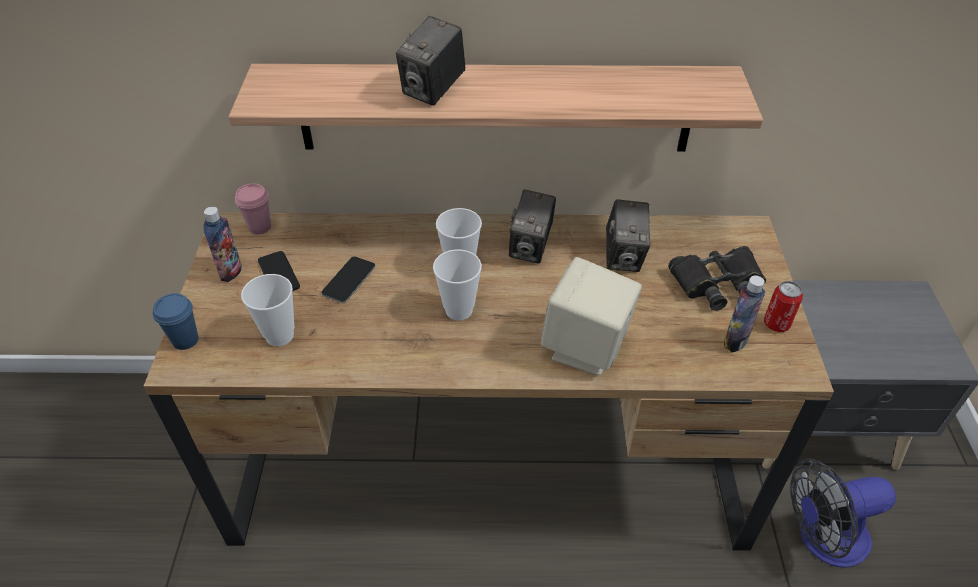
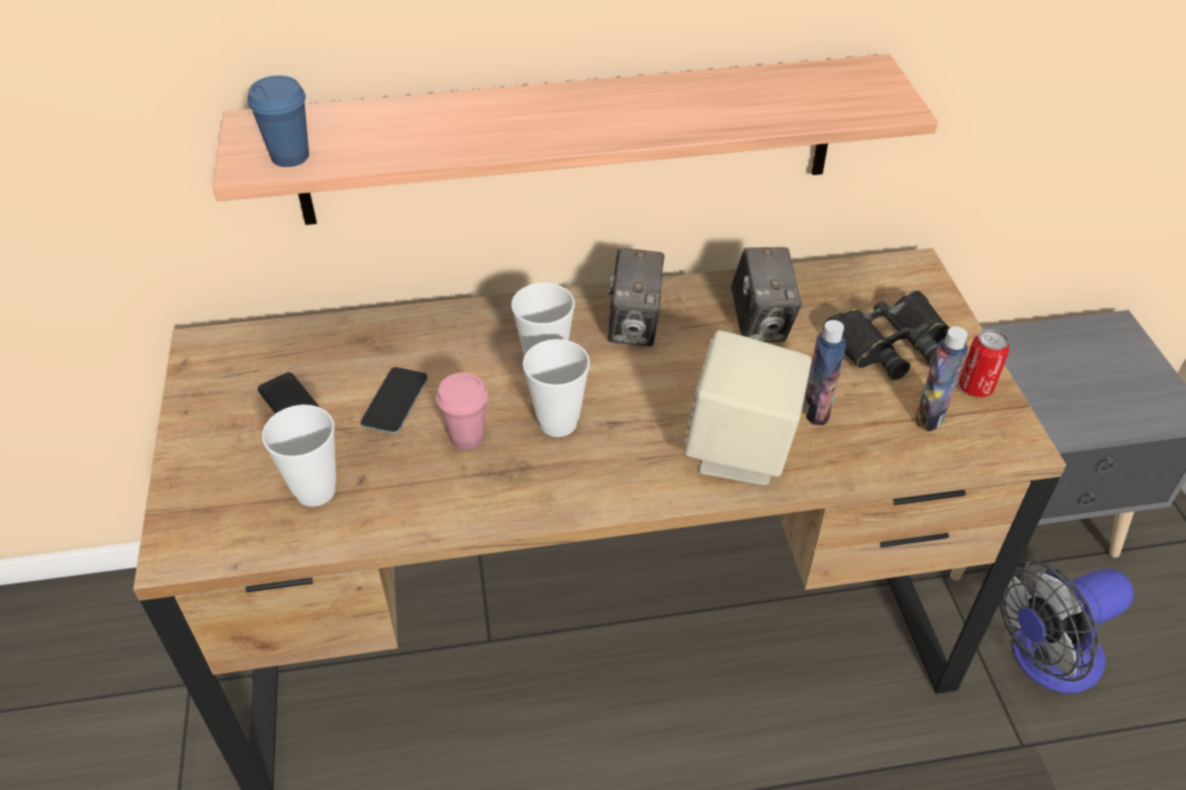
camera: 10 degrees left, 0 degrees up
blue cup [153,293,198,350] -> blue cup moved to [247,75,309,167]
bottle [203,207,242,282] -> bottle moved to [803,320,846,425]
pink cup [235,183,271,235] -> pink cup moved to [436,373,488,449]
camera [396,16,465,106] -> none

